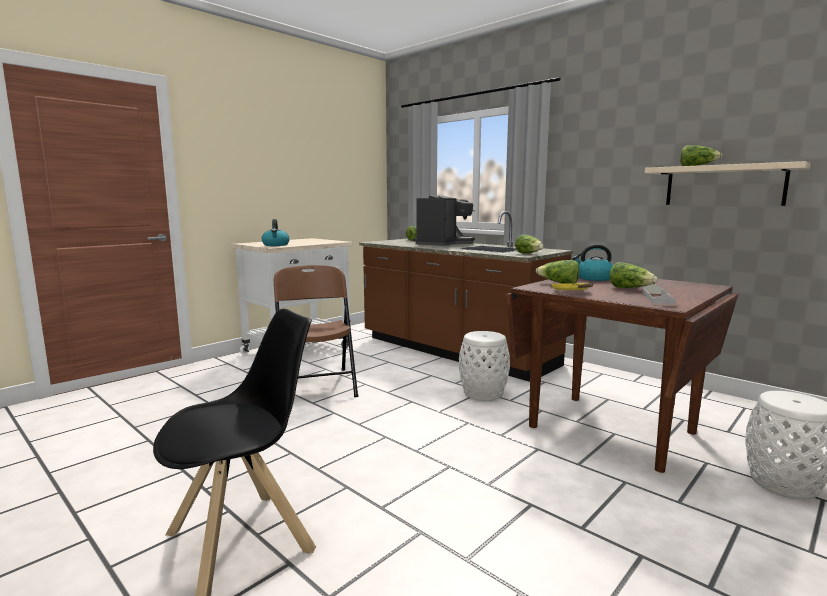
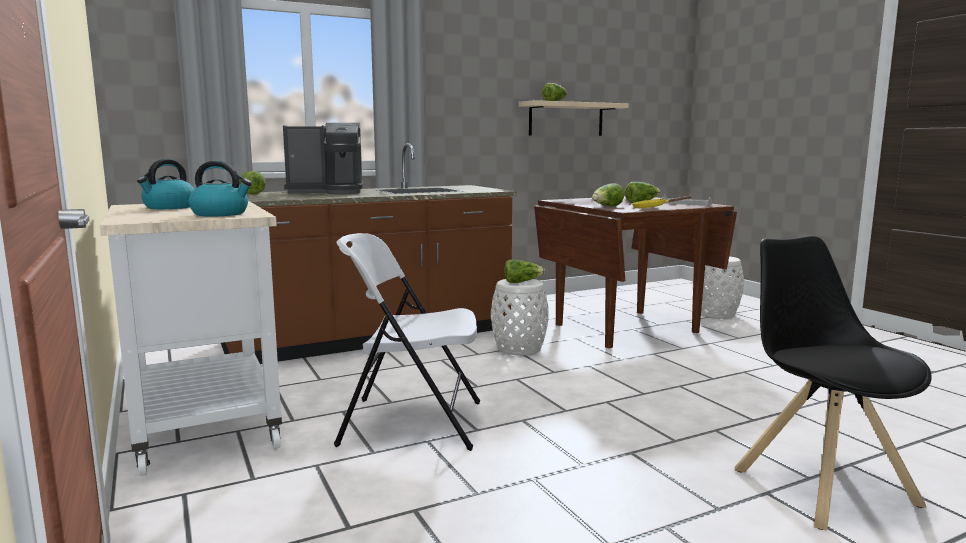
camera: 70 degrees left, 0 degrees up
brown chair [274,265,359,397] -> white chair [334,233,480,451]
coffee machine [413,195,475,246] -> coffee machine turned 120 degrees clockwise [283,123,363,194]
lettuce [515,234,544,254] -> lettuce moved to [504,260,545,283]
kettle [572,244,613,281] -> kettle moved to [137,159,194,209]

